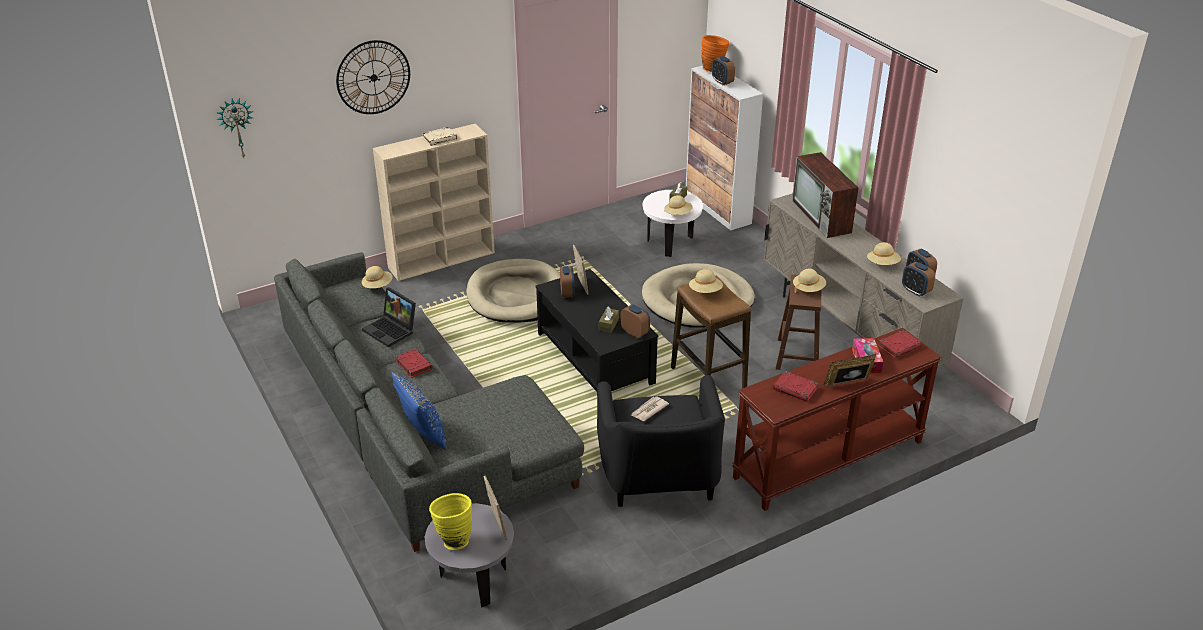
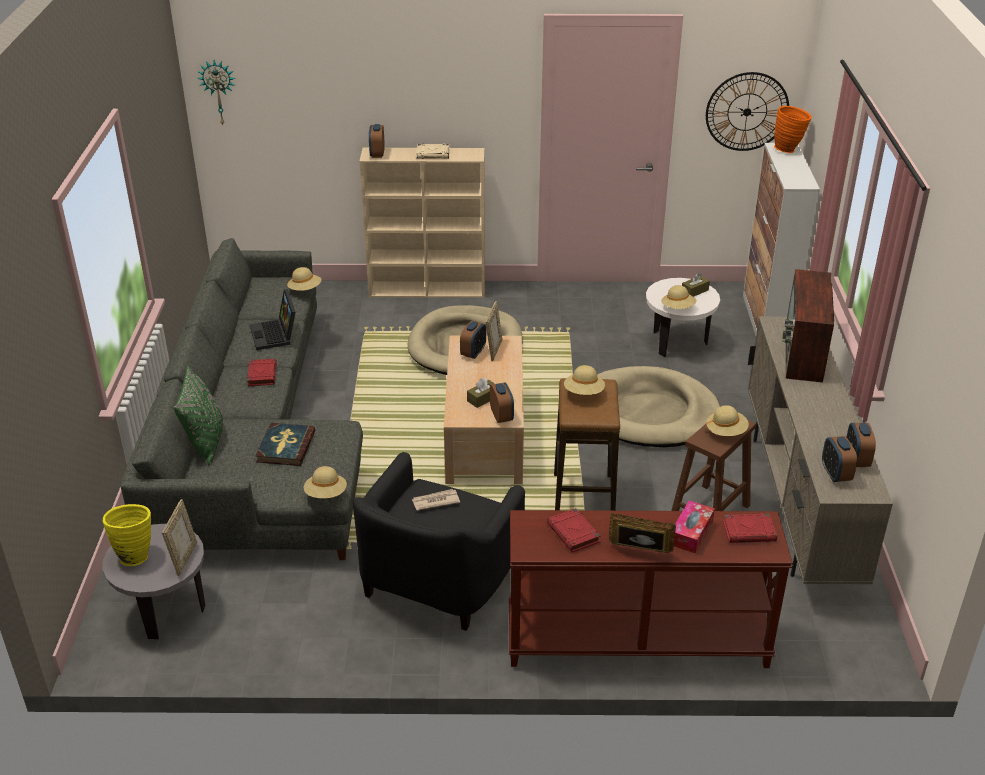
camera: 30 degrees right, 0 degrees up
wall clock [336,40,410,114] -> wall clock moved to [706,72,789,151]
blue pillow [391,371,446,450] -> green pillow [174,366,223,466]
black coffee table [536,269,658,392] -> beige coffee table [444,335,524,484]
alarm clock [712,56,735,85] -> alarm clock moved to [369,124,385,158]
beige hat [867,242,901,265] -> beige hat moved to [304,466,347,498]
none -> book [256,423,315,466]

